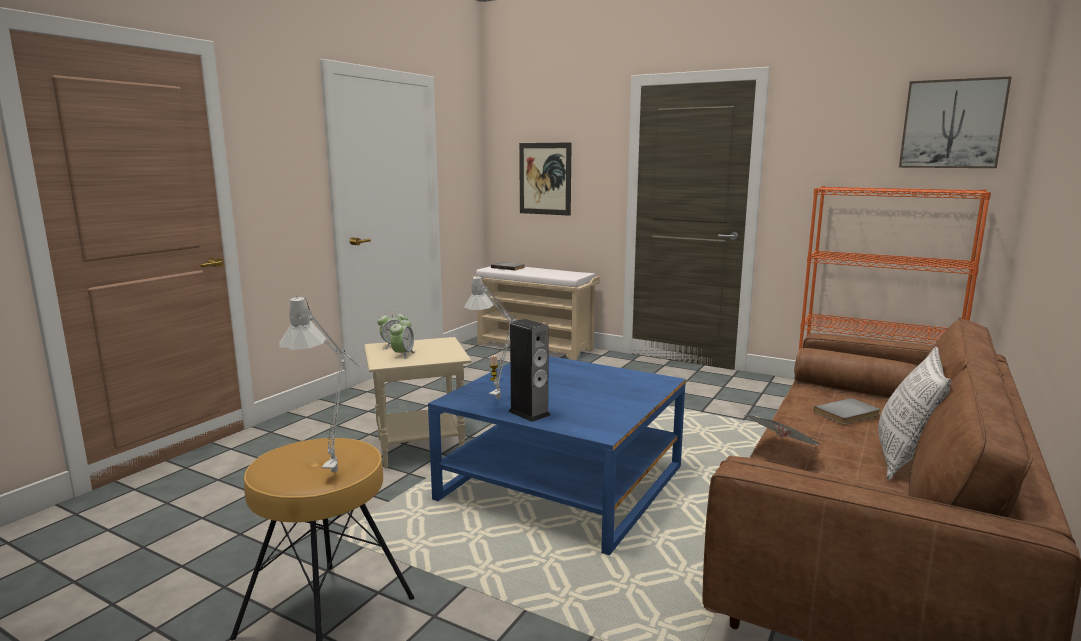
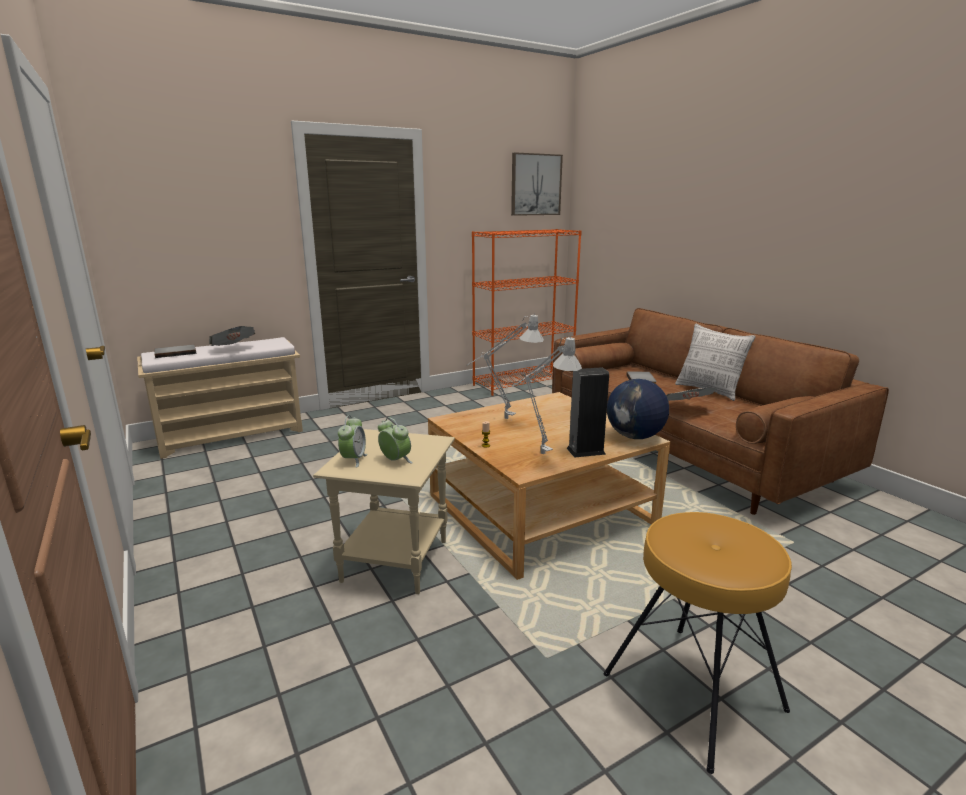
camera: 60 degrees left, 5 degrees up
grey table lamp [279,295,360,472] -> grey table lamp moved to [467,313,544,419]
blue coffee table [428,356,686,556] -> beige coffee table [428,392,670,580]
picture [519,142,572,216] -> none
none -> newspaper [209,326,255,346]
none -> globe [607,379,669,439]

